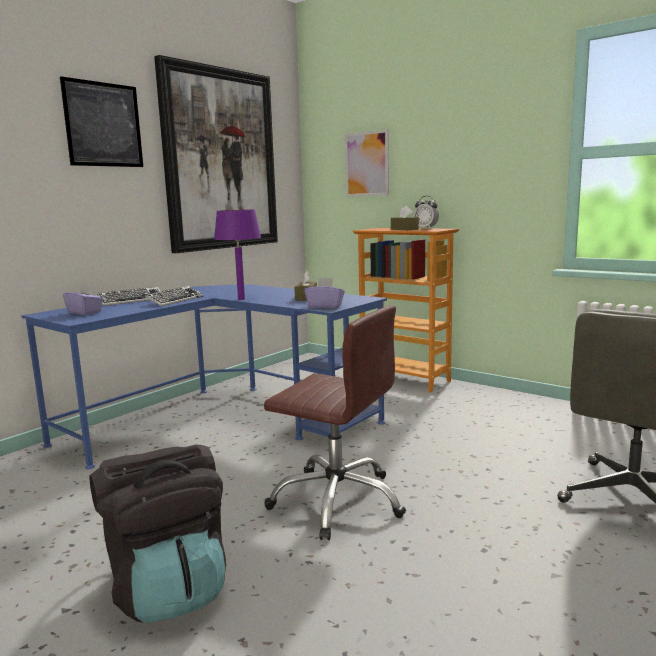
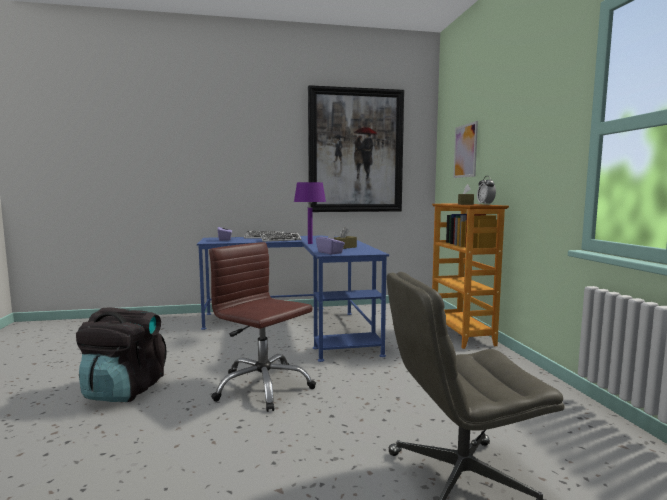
camera: 40 degrees right, 5 degrees down
picture [60,76,143,167] -> none
brown office chair [264,305,406,540] -> brown office chair turned 150 degrees clockwise [209,242,316,412]

